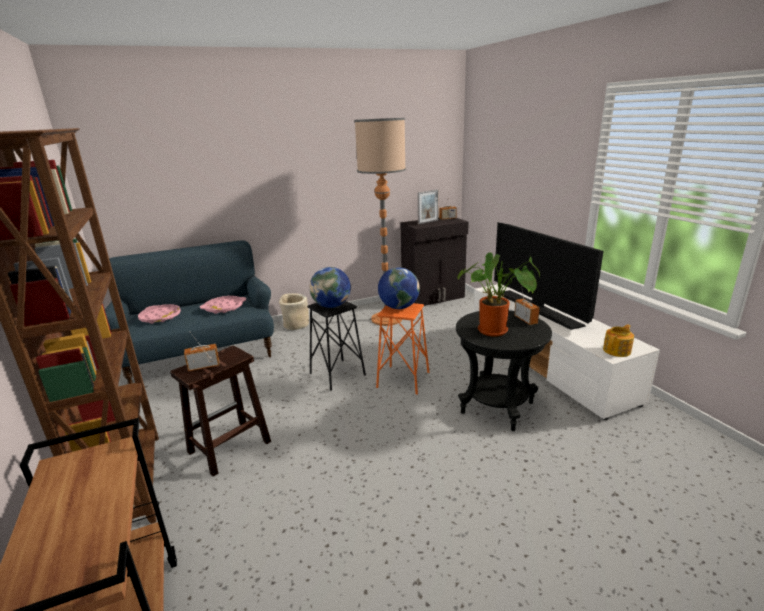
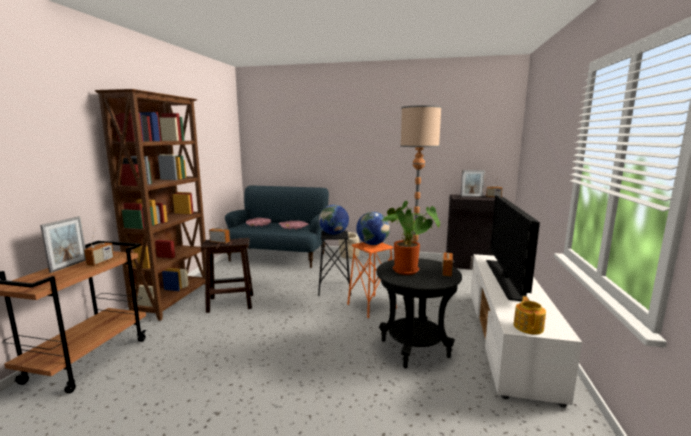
camera: 35 degrees right, 10 degrees down
teapot [603,324,634,357] -> teapot turned 75 degrees counterclockwise [514,296,546,335]
none -> picture frame [40,216,86,273]
none -> radio [84,227,114,266]

